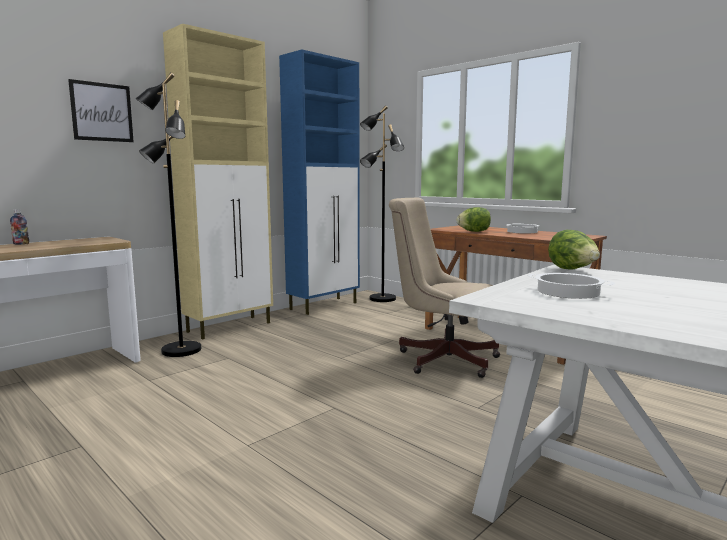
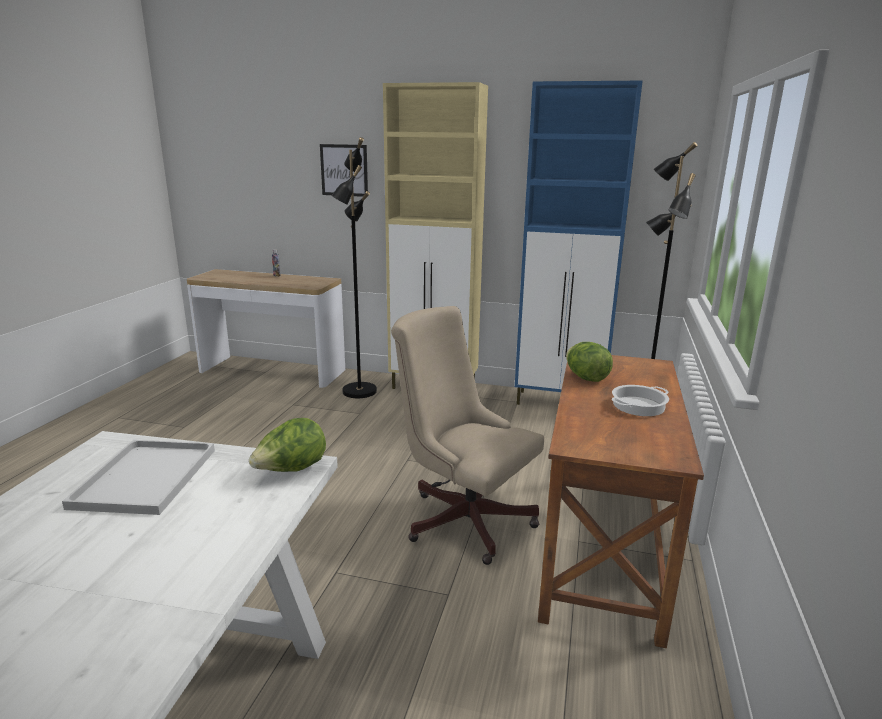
camera: 60 degrees right, 10 degrees up
beige office chair [389,197,500,378] -> beige office chair turned 45 degrees counterclockwise [391,306,545,565]
cooking pot [527,273,615,299] -> white tray [62,440,215,515]

